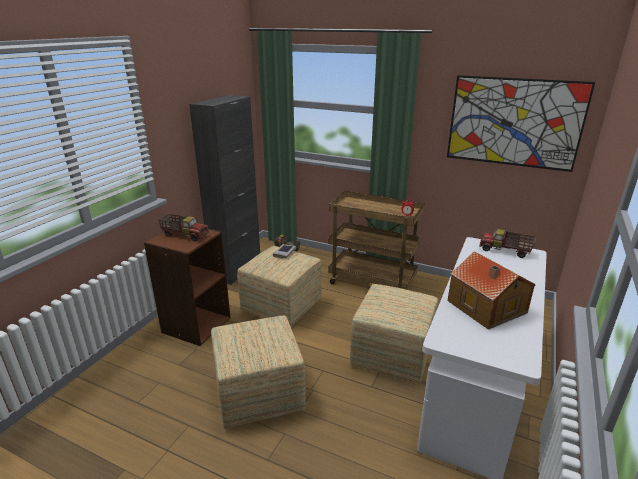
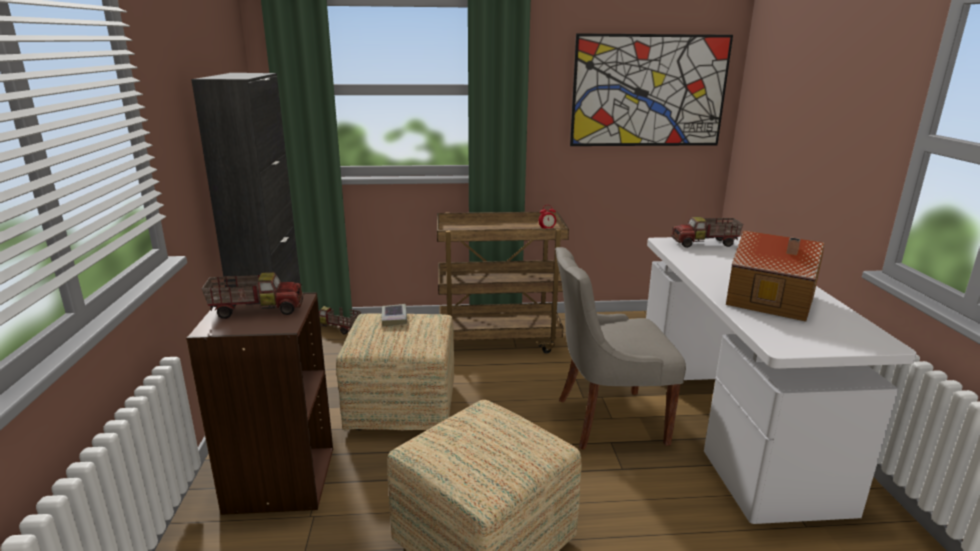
camera: 30 degrees left, 5 degrees down
ottoman [350,284,438,384] -> grey chair [555,247,686,450]

